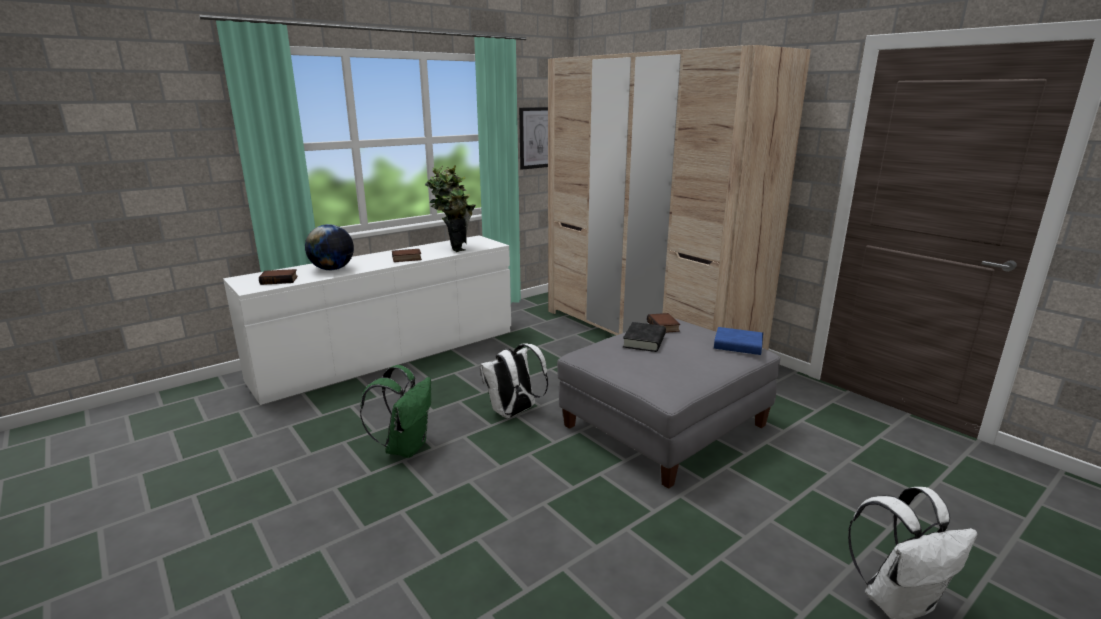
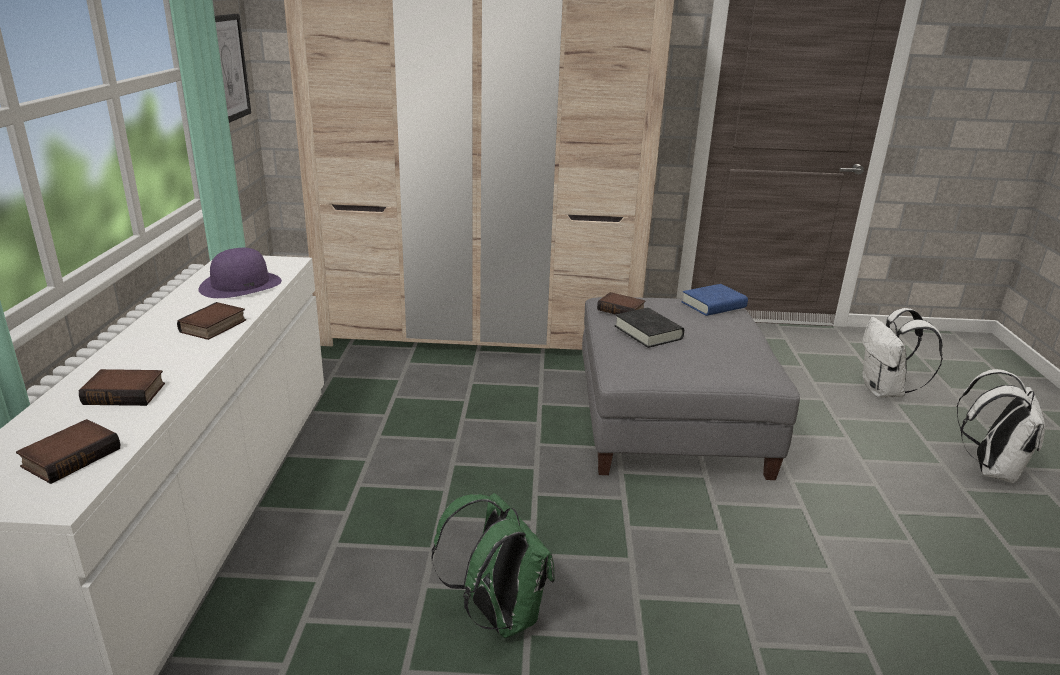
camera: 50 degrees left, 5 degrees up
globe [305,224,354,270] -> book [79,369,165,406]
potted plant [425,165,476,252] -> purple hat [198,248,282,298]
white backpack [480,344,548,418] -> white backpack moved to [862,308,943,398]

